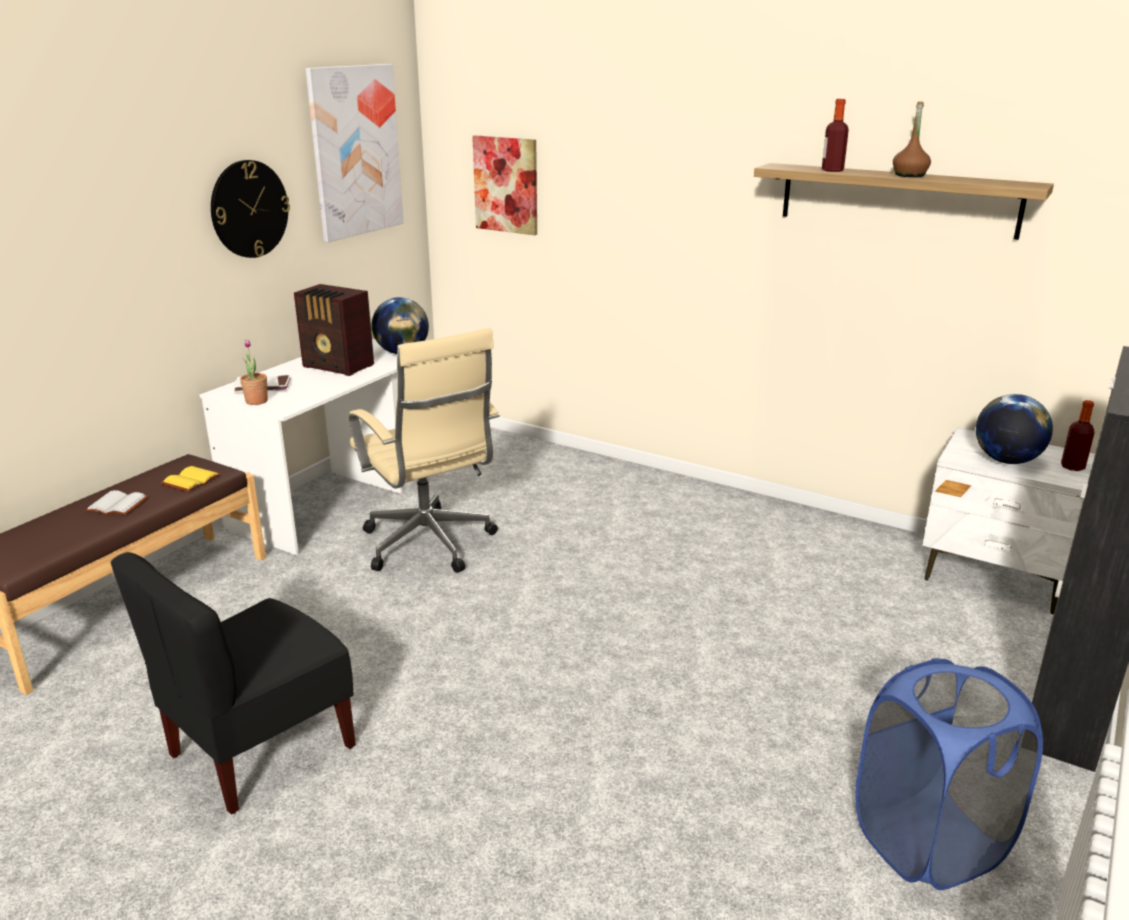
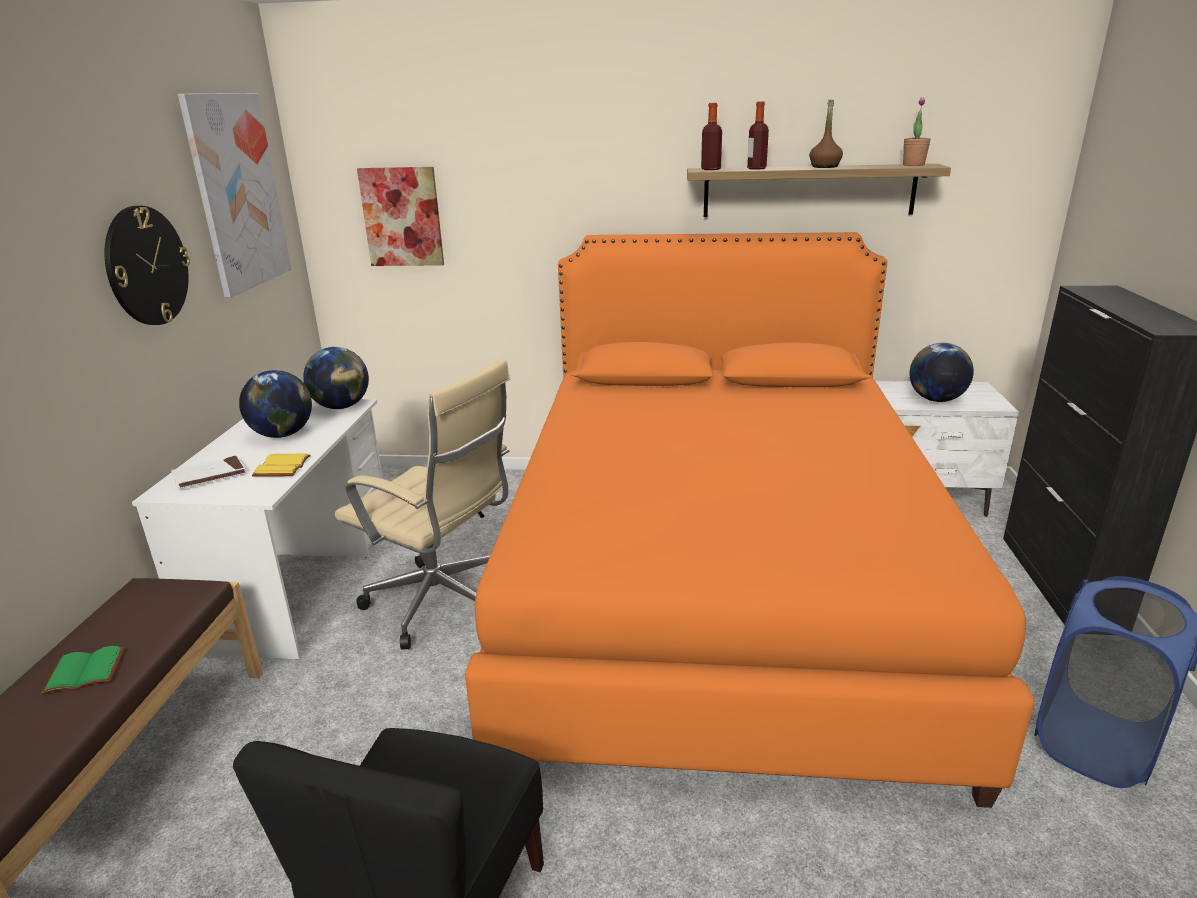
camera: 25 degrees left, 0 degrees up
white book [84,490,149,515] -> green book [41,646,125,695]
yellow book [161,466,221,492] -> yellow book moved to [252,454,311,477]
potted plant [240,340,268,405] -> potted plant moved to [903,97,931,166]
radio [294,284,374,376] -> globe [239,370,312,438]
bottle [1061,400,1095,471] -> bottle moved to [701,103,722,170]
none -> orange bed [465,232,1034,808]

